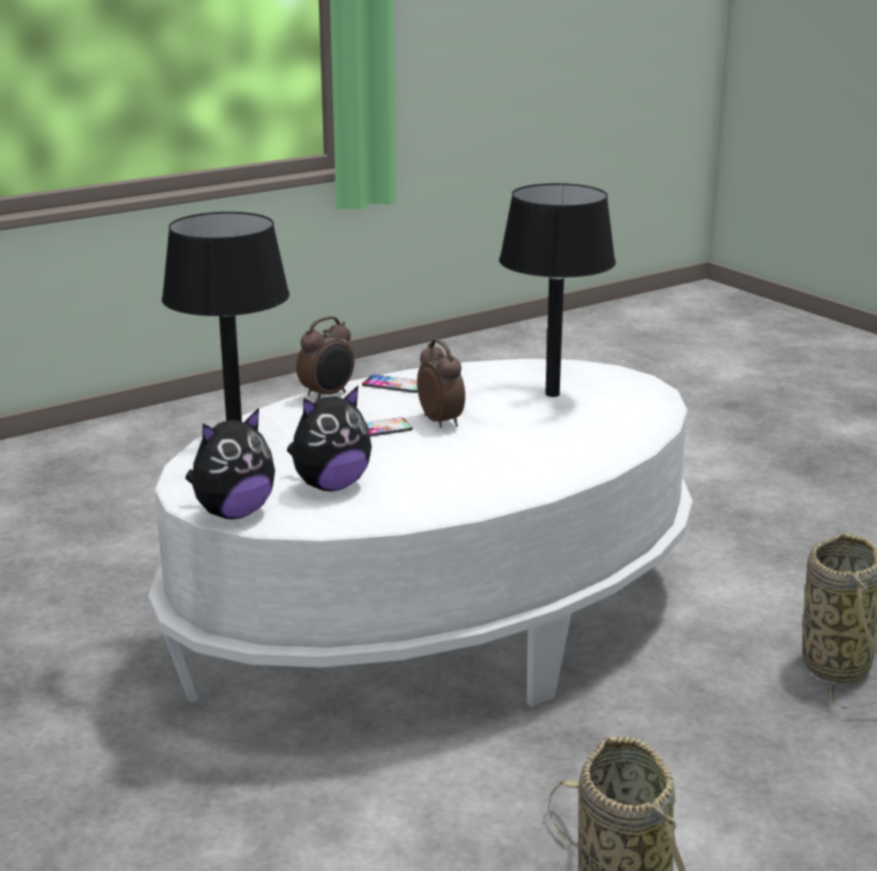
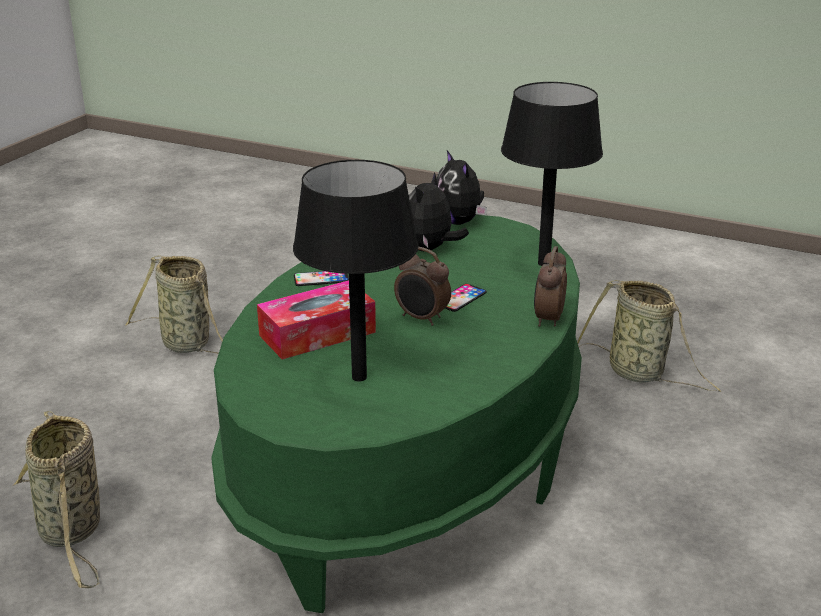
camera: 150 degrees right, 5 degrees up
white coffee table [148,359,693,707] -> green coffee table [211,215,582,613]
plush toy [185,408,275,519] -> plush toy turned 45 degrees counterclockwise [436,150,487,225]
phone [362,375,418,393] -> phone moved to [294,271,349,286]
none -> tissue box [257,280,376,359]
none -> basket [577,280,721,392]

